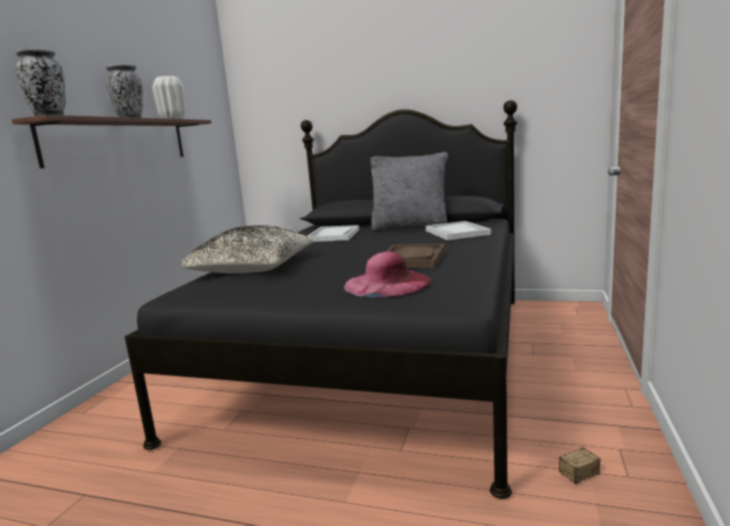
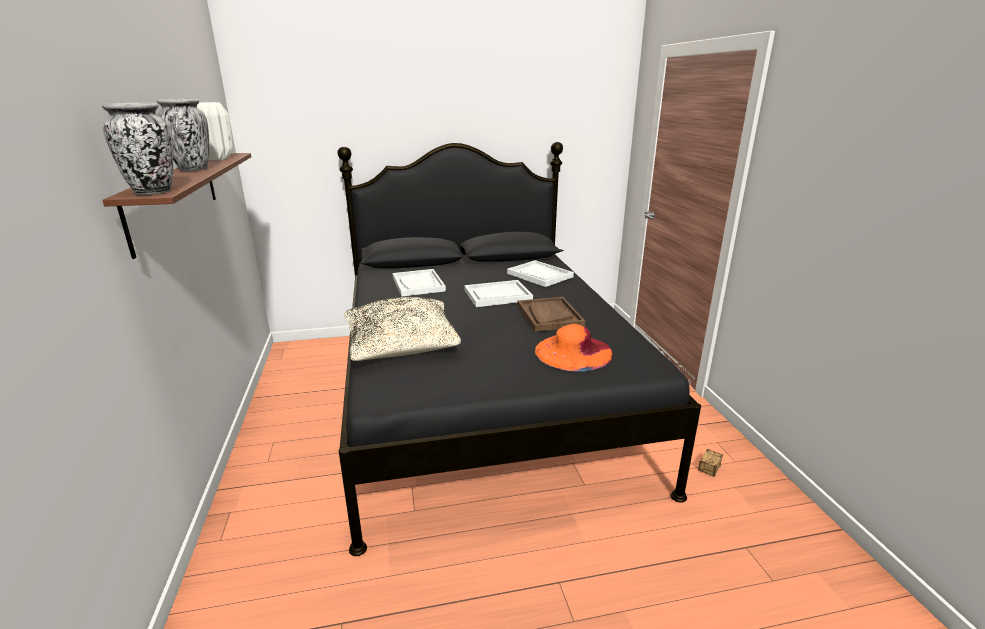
camera: 30 degrees left, 10 degrees up
pink hat [344,252,433,298] -> orange hat [535,324,613,372]
grey pillow [370,152,448,230] -> none
none -> white tray [464,280,533,307]

